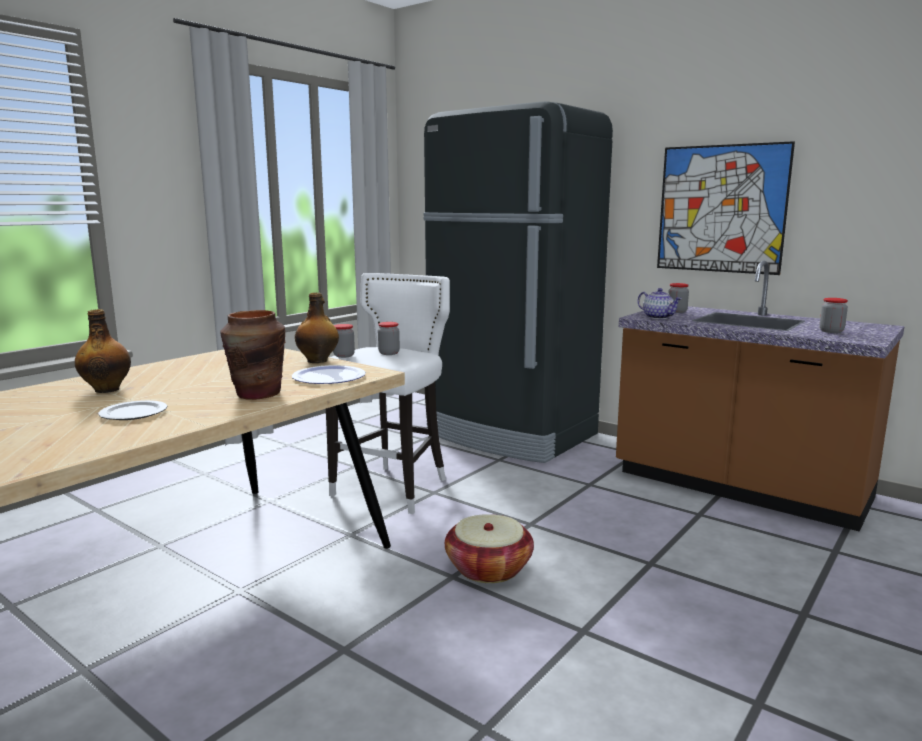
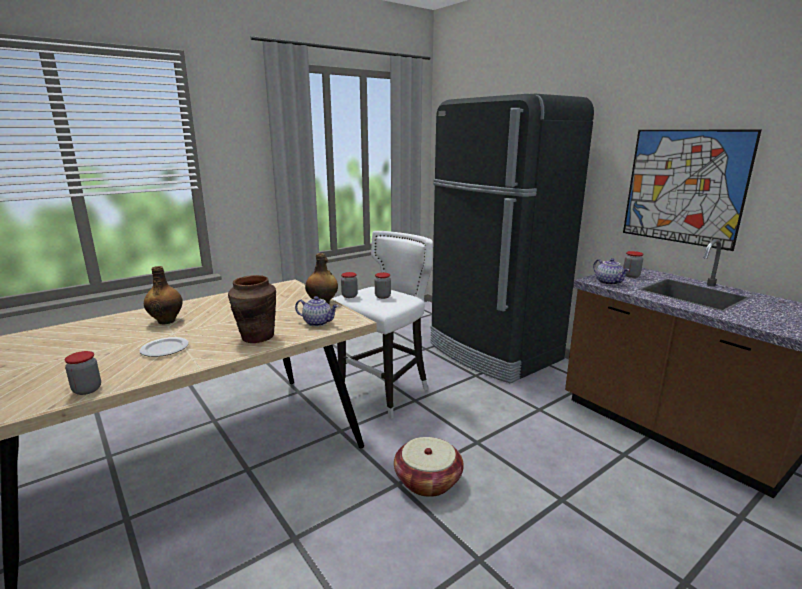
camera: 15 degrees right, 5 degrees up
plate [292,365,366,384] -> teapot [295,296,339,327]
jar [820,298,848,333] -> jar moved to [65,351,101,395]

